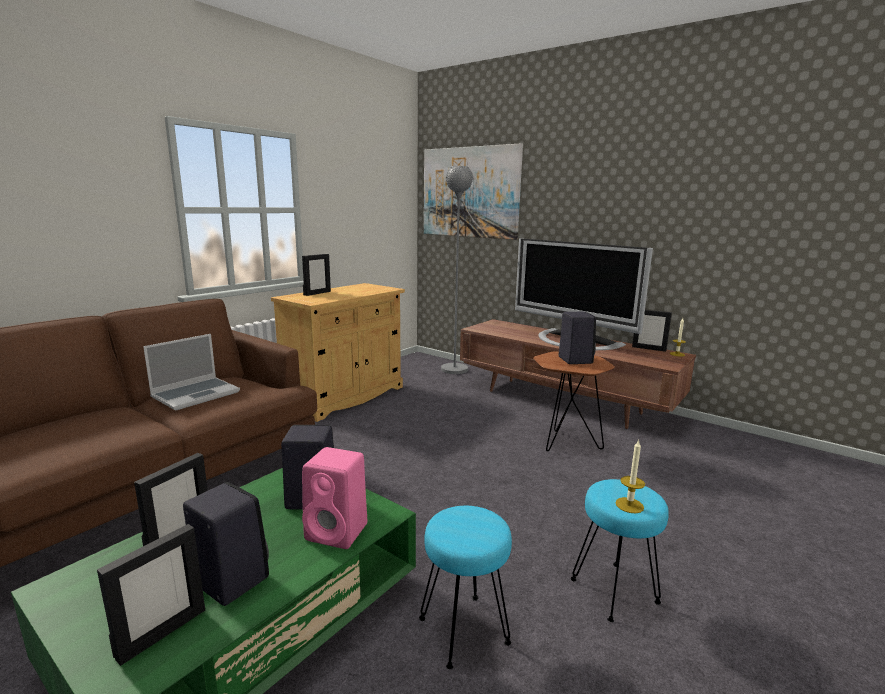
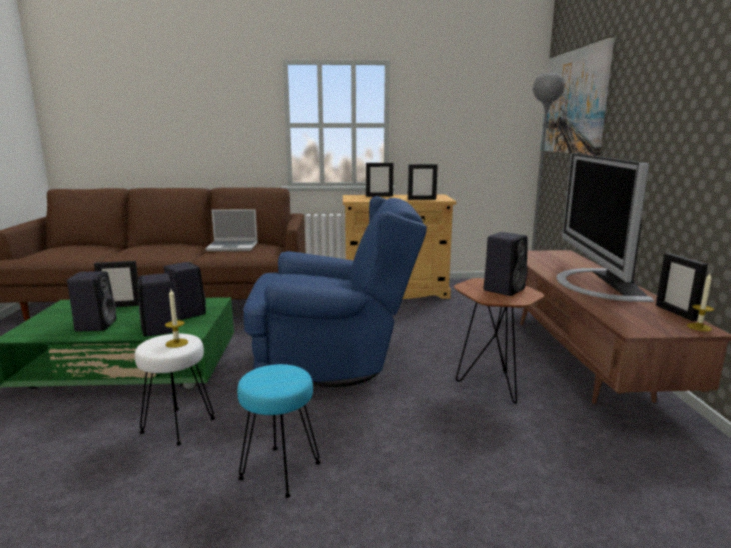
camera: 50 degrees right, 0 degrees up
picture frame [97,524,205,666] -> picture frame moved to [408,164,438,200]
pink speaker [302,447,367,549] -> black speaker [138,273,173,337]
turquoise stool [419,506,512,669] -> white stool [135,334,215,446]
candle [616,439,645,513] -> candle moved to [165,289,188,348]
none -> blue armchair [243,196,427,387]

